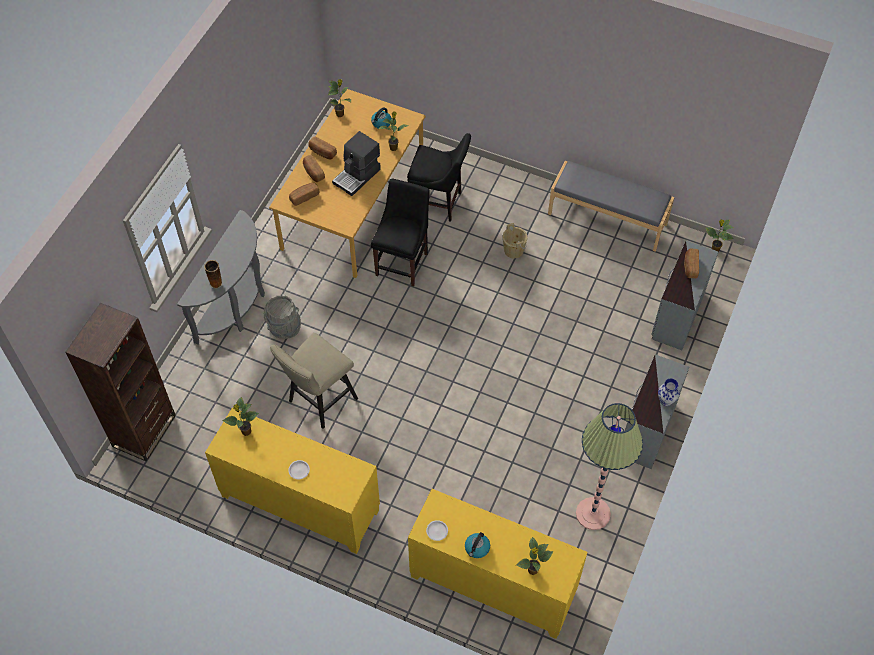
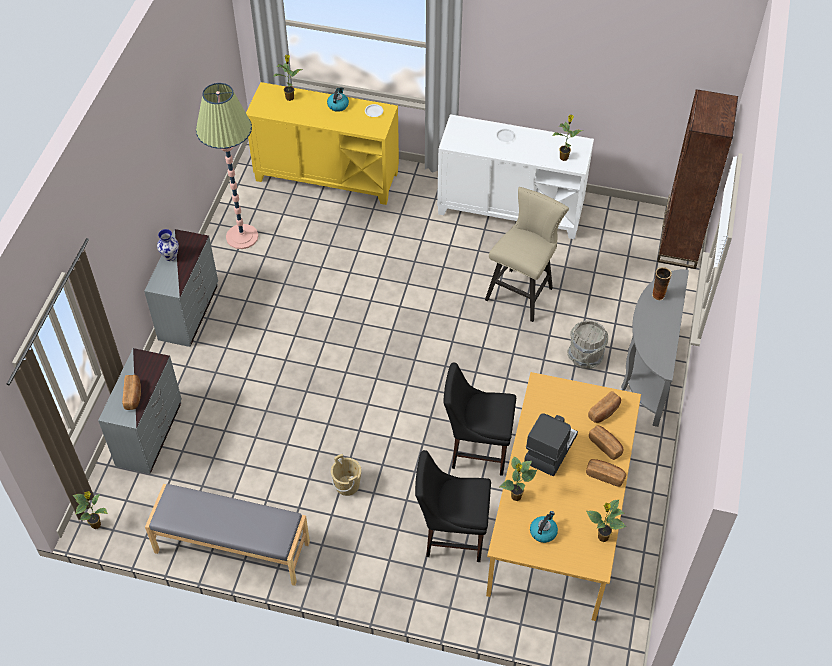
camera: 170 degrees right, 5 degrees down
yellow cabinet [205,407,380,554] -> white cabinet [437,114,594,239]
black chair [371,178,430,287] -> black chair turned 90 degrees clockwise [443,363,516,476]

